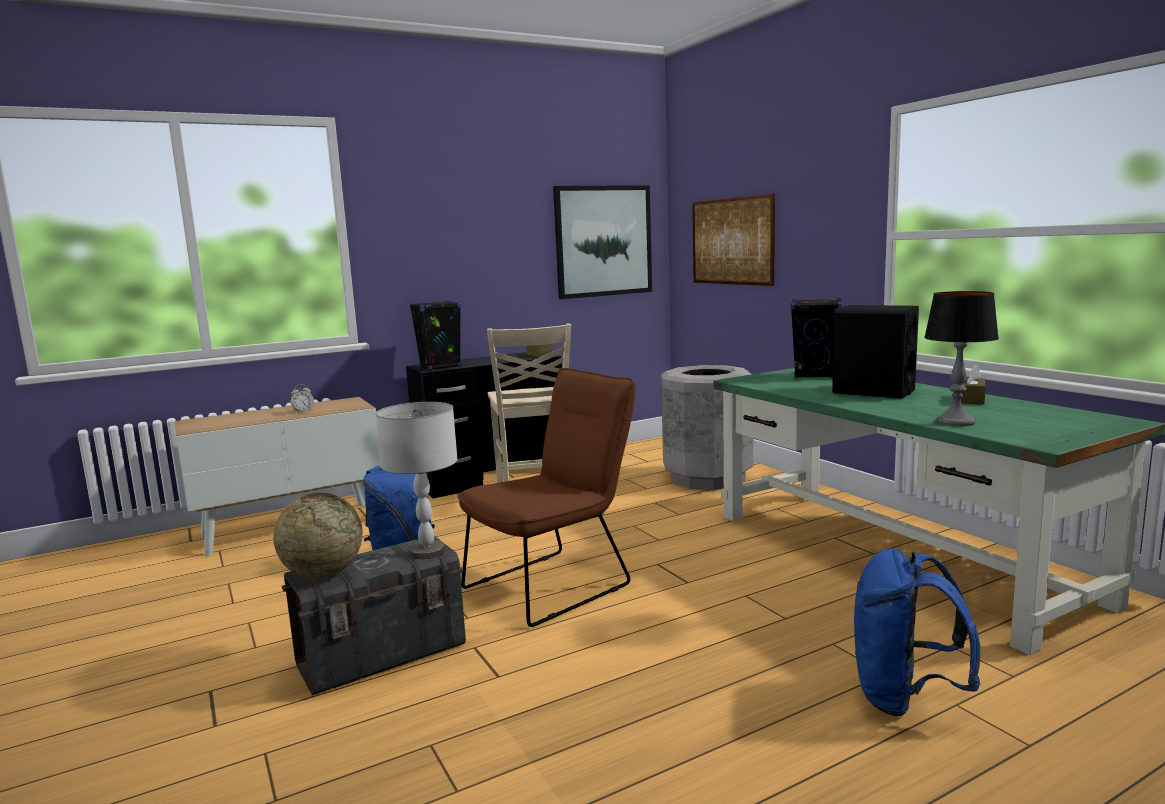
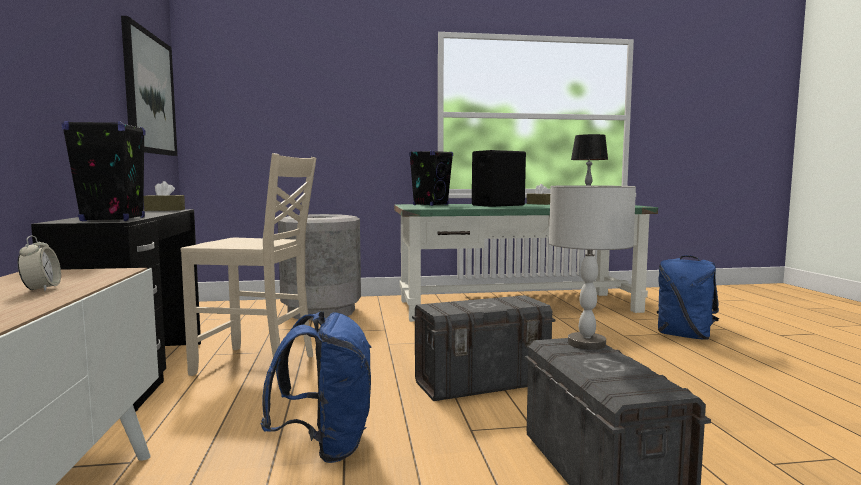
camera: 70 degrees left, 5 degrees down
globe [273,493,362,578] -> none
brown chair [457,368,636,627] -> grey storage box [412,295,555,401]
picture [692,194,775,286] -> none

